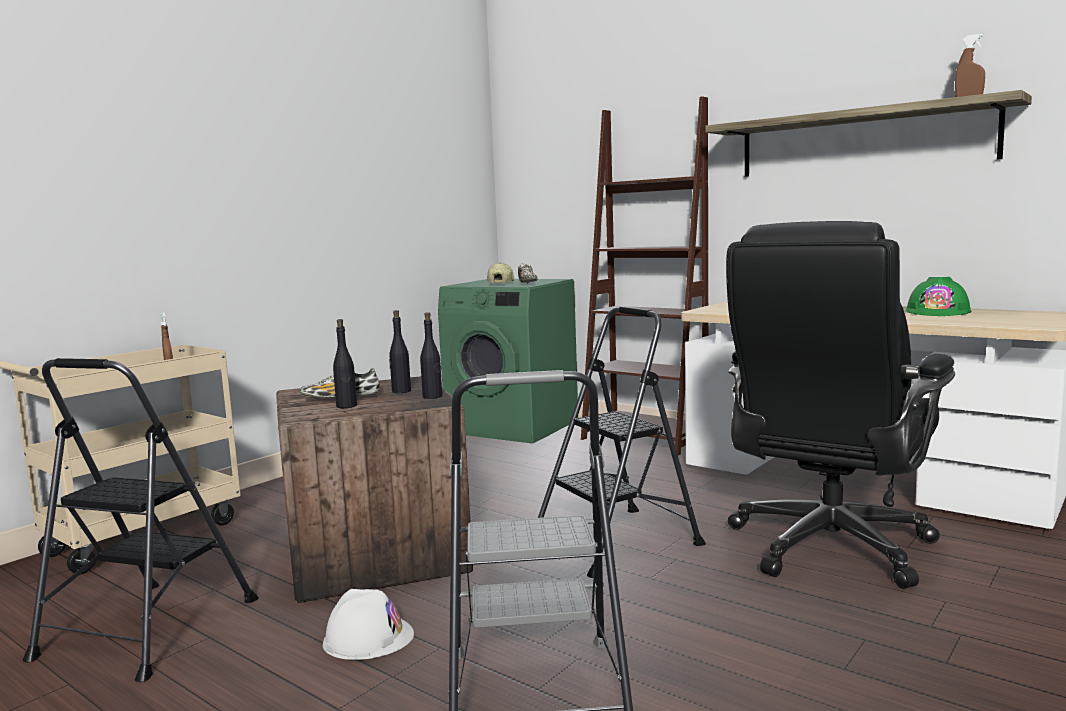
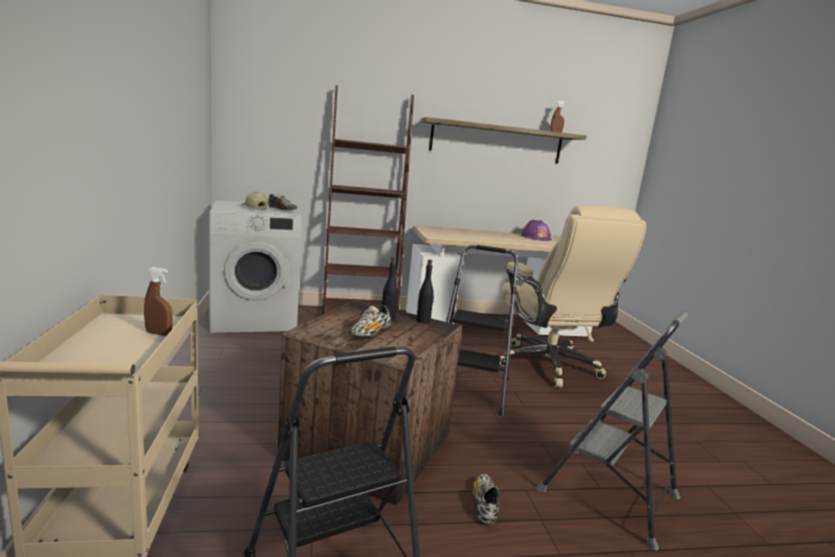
camera: 50 degrees left, 5 degrees up
white hard hat [323,589,414,660] -> shoe [473,474,499,524]
black bottle [333,319,357,408] -> none
green washing machine [438,279,578,443] -> white washing machine [209,200,301,333]
black office chair [726,221,955,589] -> beige office chair [499,205,646,388]
green hard hat [905,277,971,316] -> purple hard hat [521,220,552,241]

